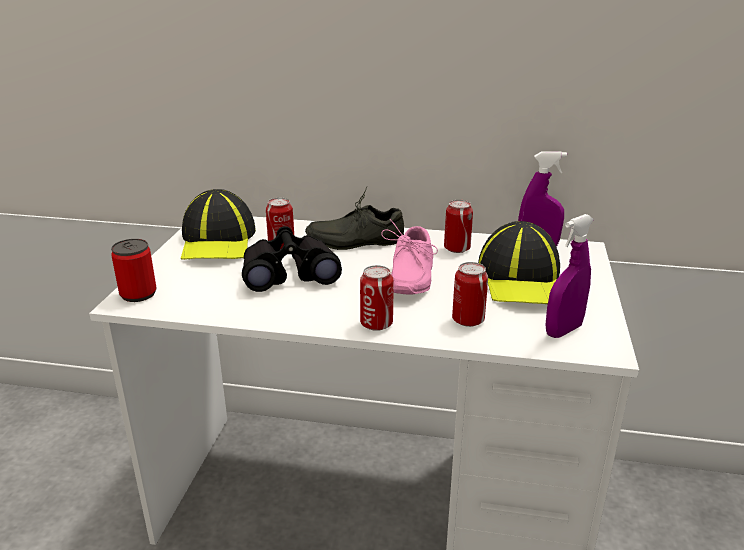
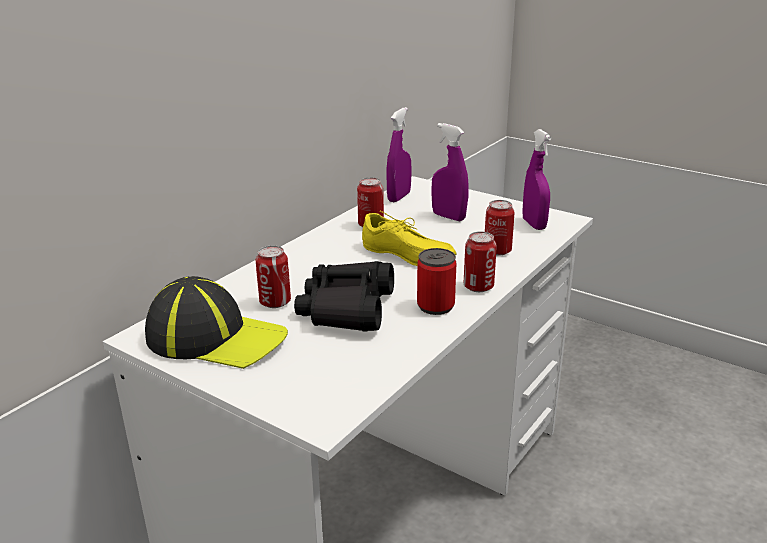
camera: 65 degrees left, 0 degrees up
can [111,239,156,302] -> can moved to [417,248,456,315]
grey shoe [305,187,404,250] -> none
pink shoe [381,219,438,295] -> yellow shoe [362,211,456,266]
cap [478,221,560,304] -> purple spray bottle [431,123,469,221]

